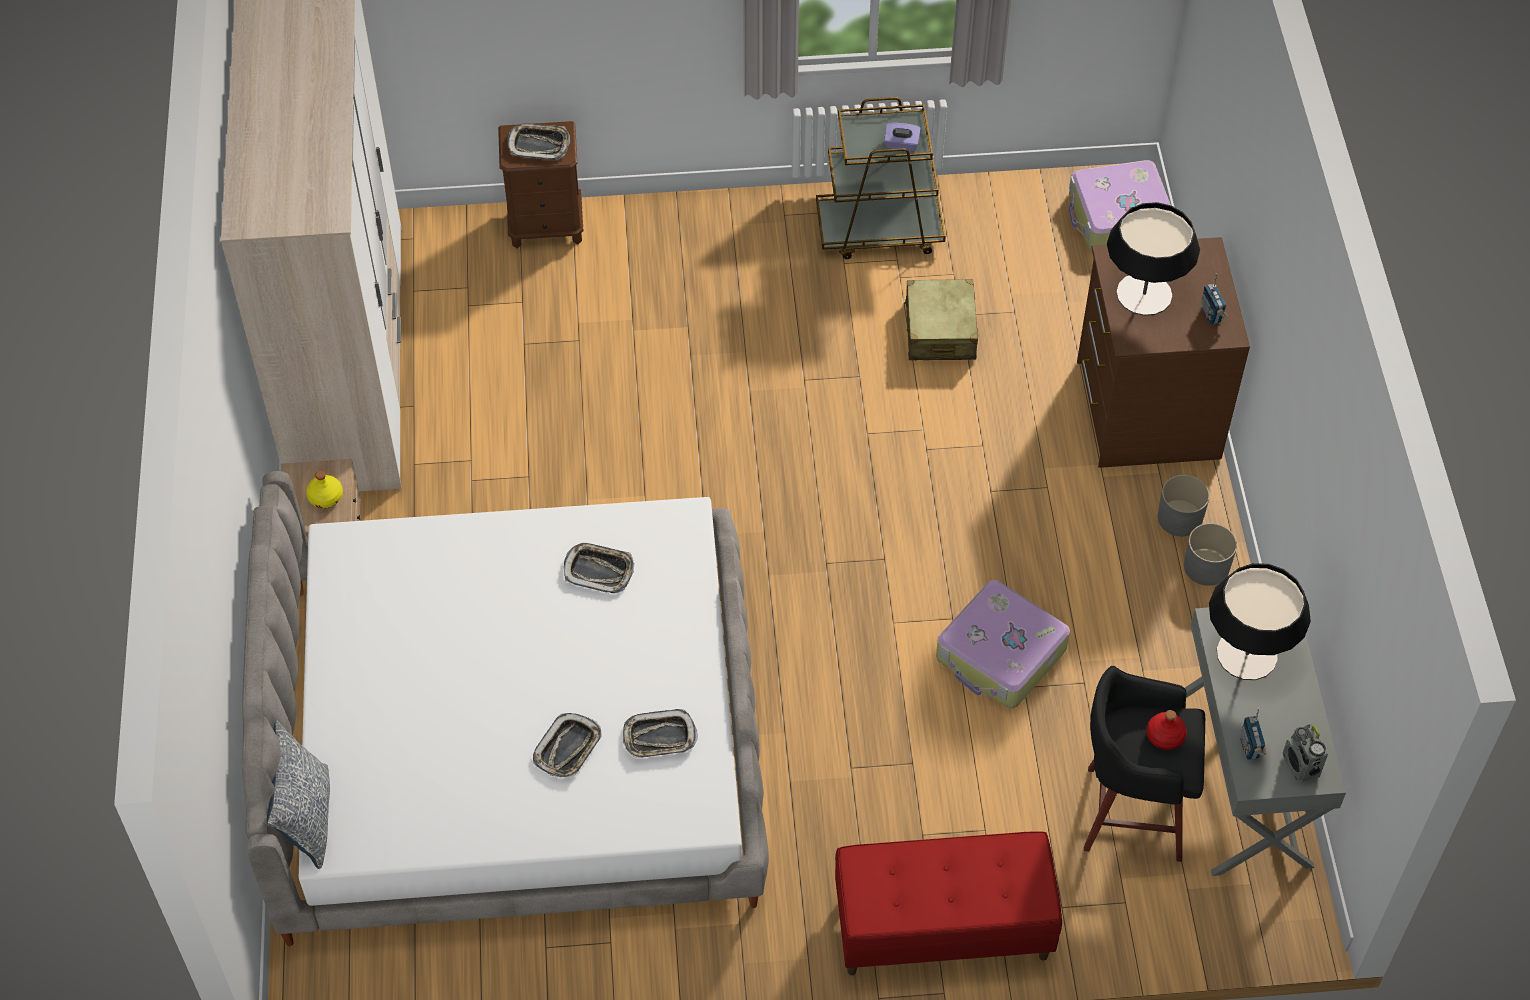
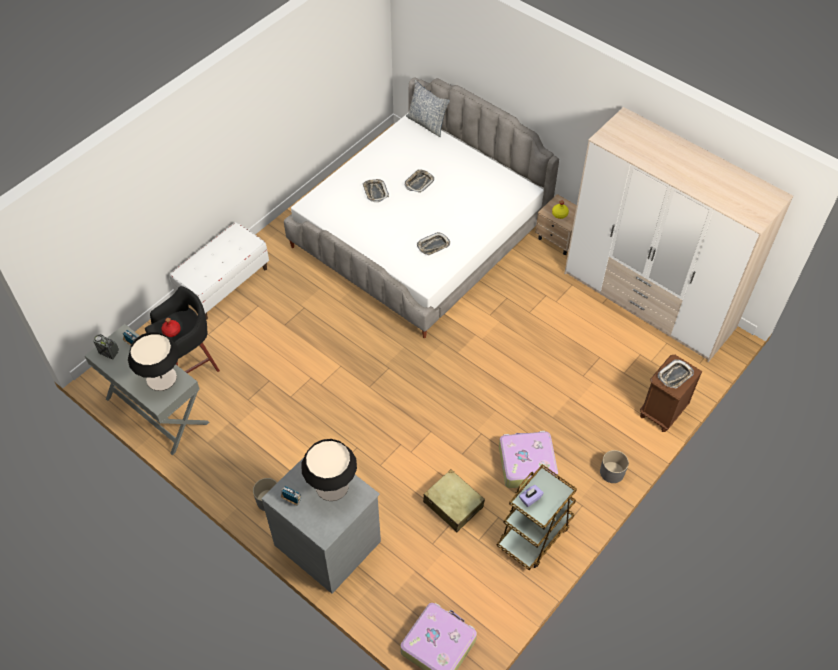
camera: 135 degrees right, 0 degrees up
tray [623,709,698,758] -> tray moved to [405,169,434,193]
red bench [835,831,1062,975] -> white bench [170,222,269,320]
suitcase [936,580,1070,708] -> suitcase moved to [499,431,558,488]
brown dresser [1077,237,1250,468] -> grey dresser [261,457,381,594]
grey planter [1184,523,1237,586] -> grey planter moved to [600,450,629,483]

